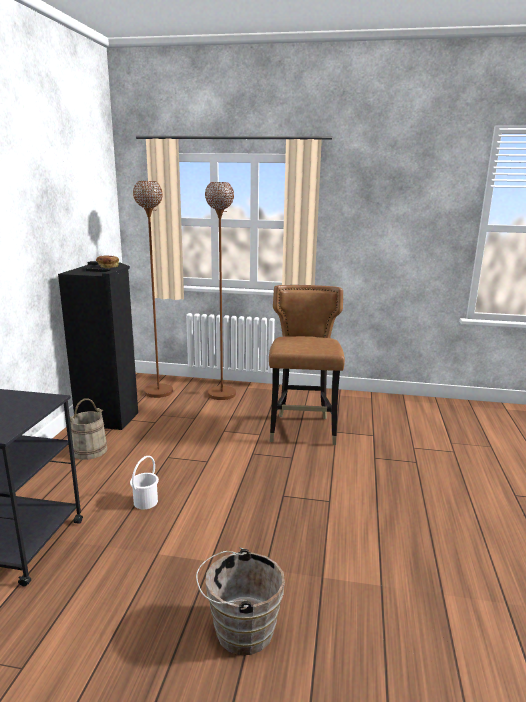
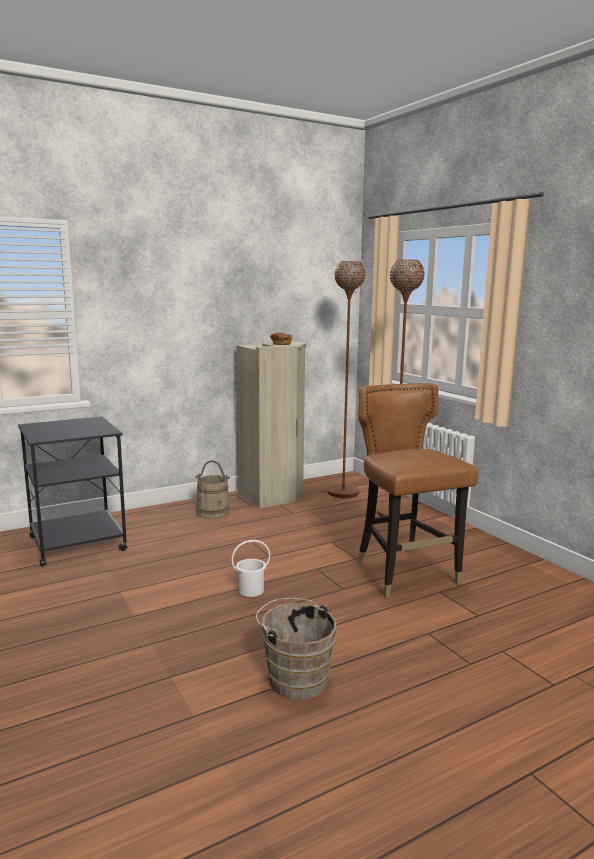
camera: 50 degrees right, 5 degrees down
black cabinet [58,261,138,430] -> beige cabinet [236,340,307,508]
white bucket [130,456,159,509] -> white bucket moved to [231,540,270,597]
brown bucket [196,548,285,655] -> brown bucket moved to [256,598,337,700]
brown chair [269,285,345,445] -> brown chair turned 75 degrees counterclockwise [357,383,479,598]

